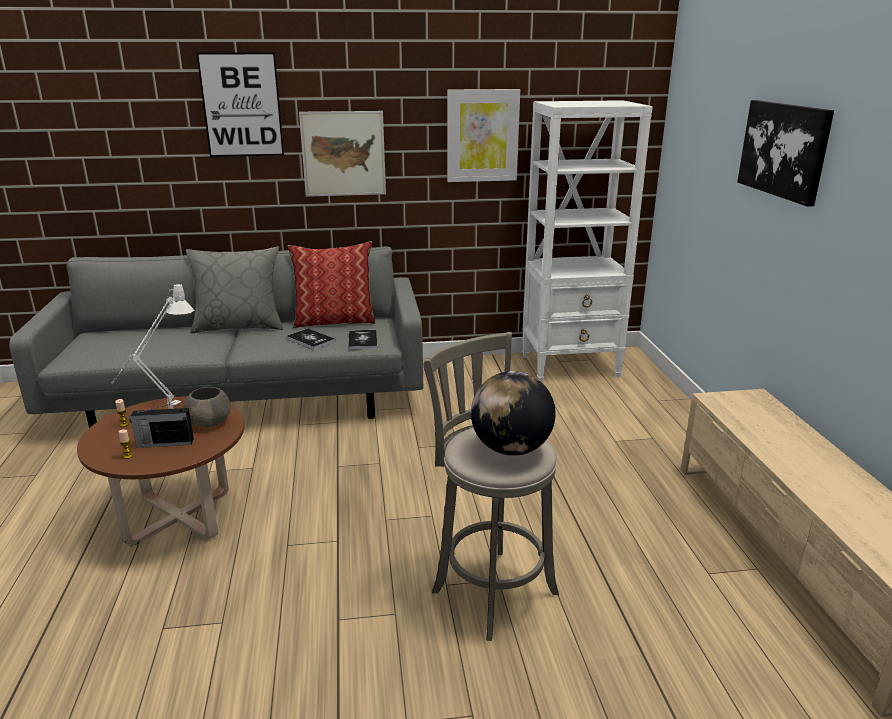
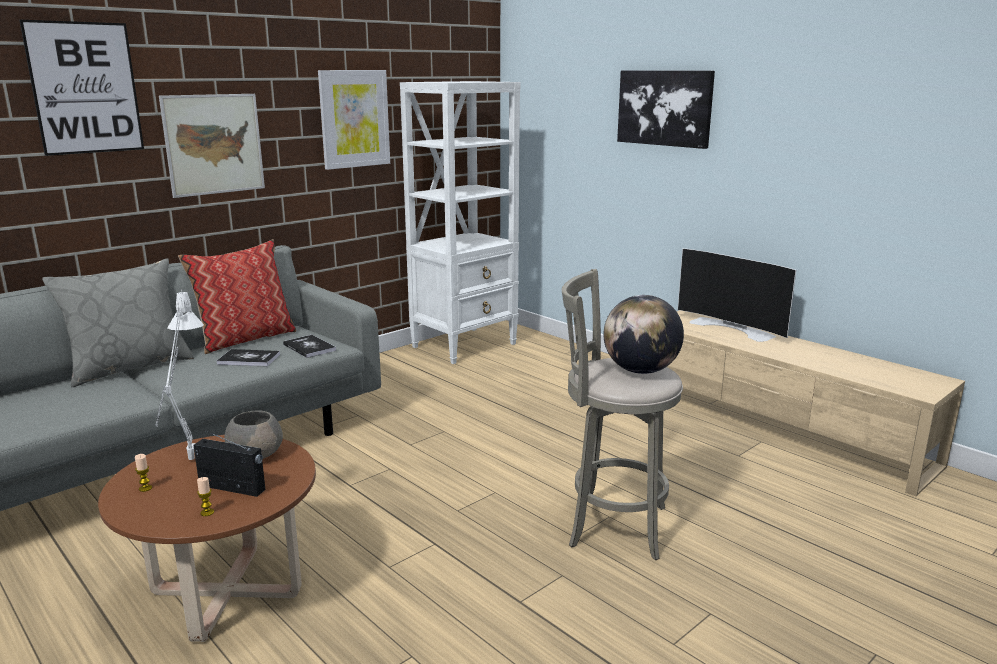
camera: 35 degrees left, 5 degrees down
radio [129,402,194,448] -> radio turned 120 degrees counterclockwise [194,431,266,497]
none -> television [678,248,796,342]

